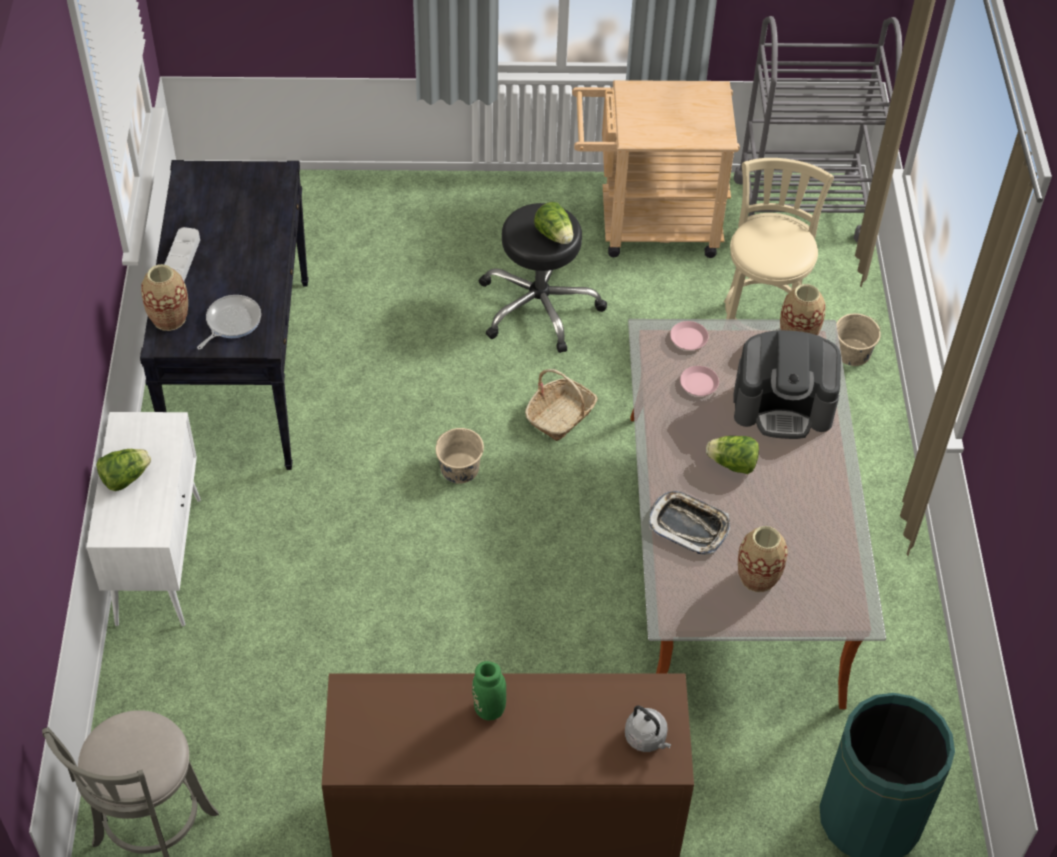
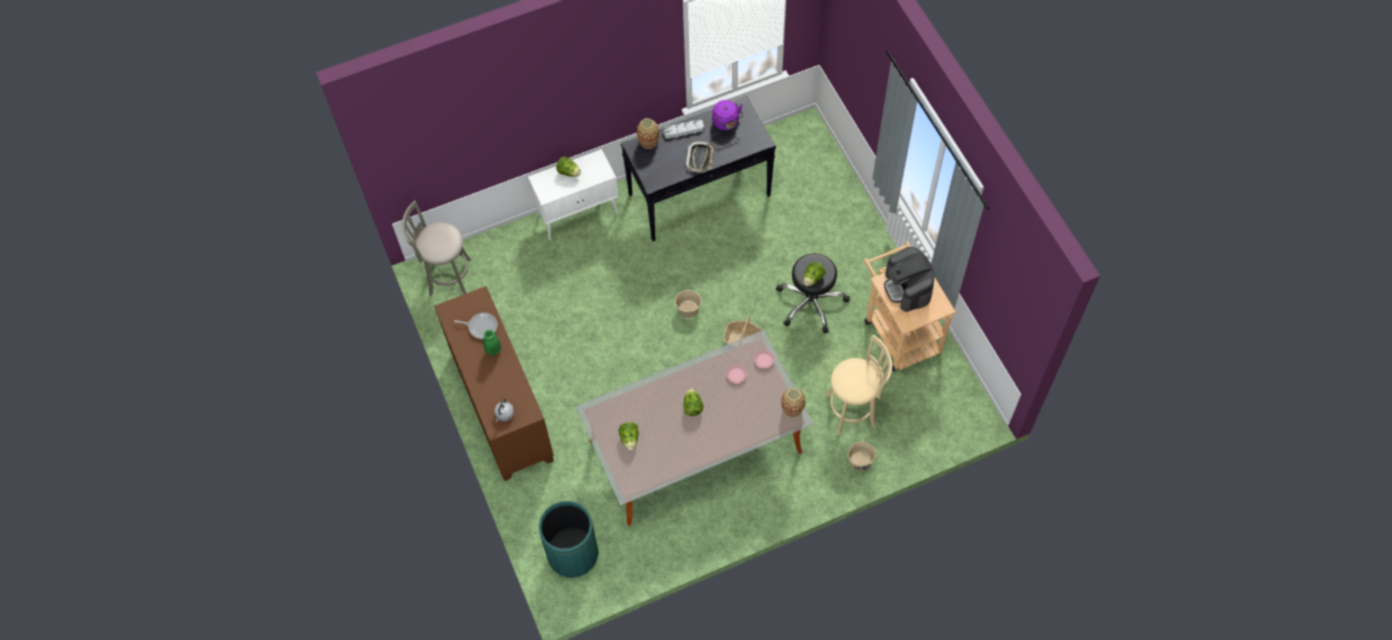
camera: 70 degrees right, 10 degrees up
frying pan [197,295,261,350] -> frying pan moved to [454,313,498,339]
tray [649,491,730,555] -> tray moved to [685,141,714,173]
grey cart [733,16,902,242] -> none
coffee machine [734,330,841,439] -> coffee machine moved to [884,247,934,312]
vase [738,526,788,592] -> lettuce [618,422,639,450]
none -> purple kettle [712,100,743,130]

